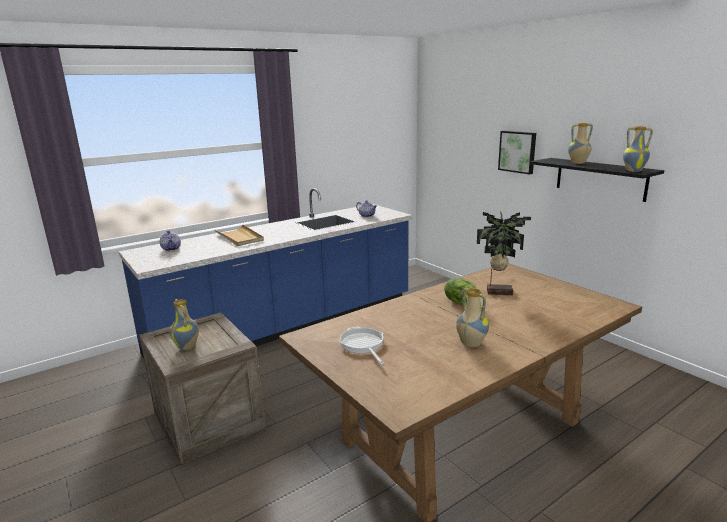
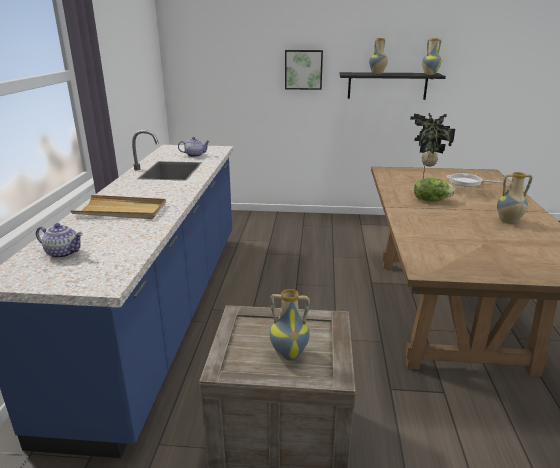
camera: 50 degrees left, 5 degrees up
frying pan [339,327,384,366] -> frying pan moved to [447,173,503,187]

